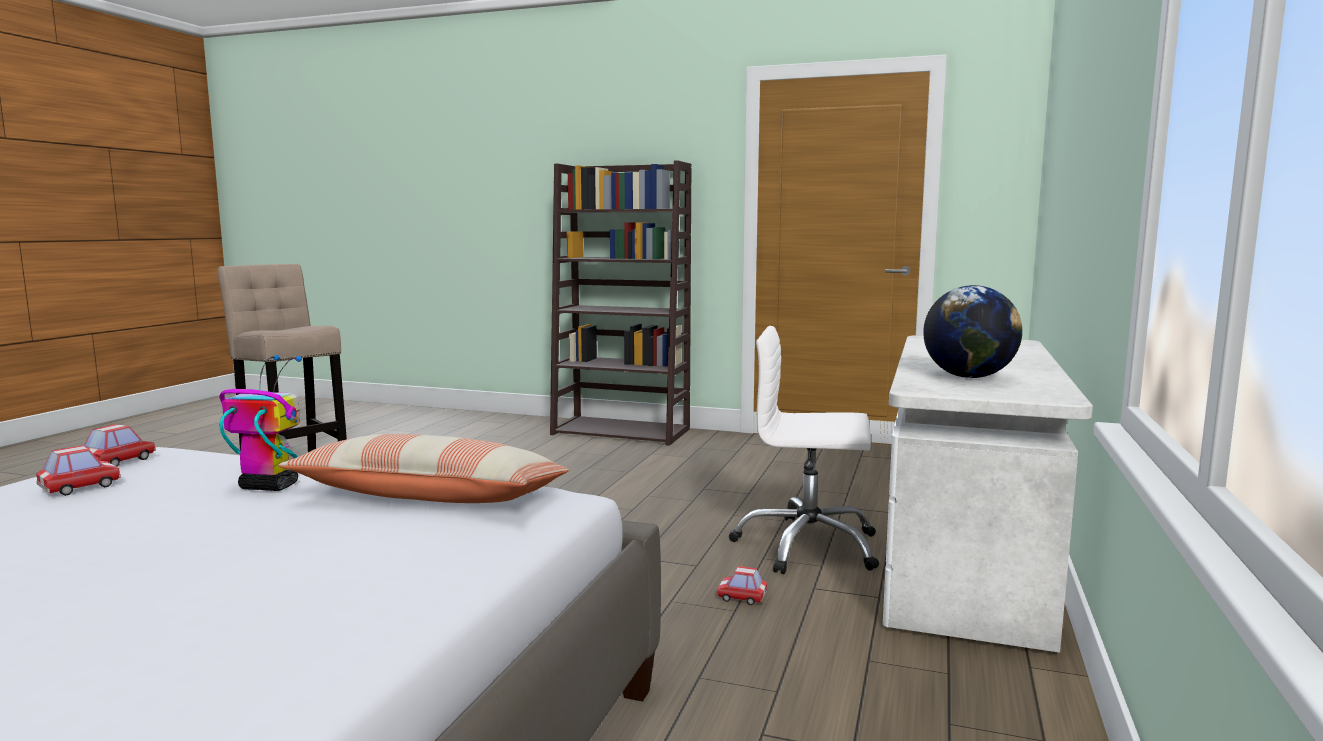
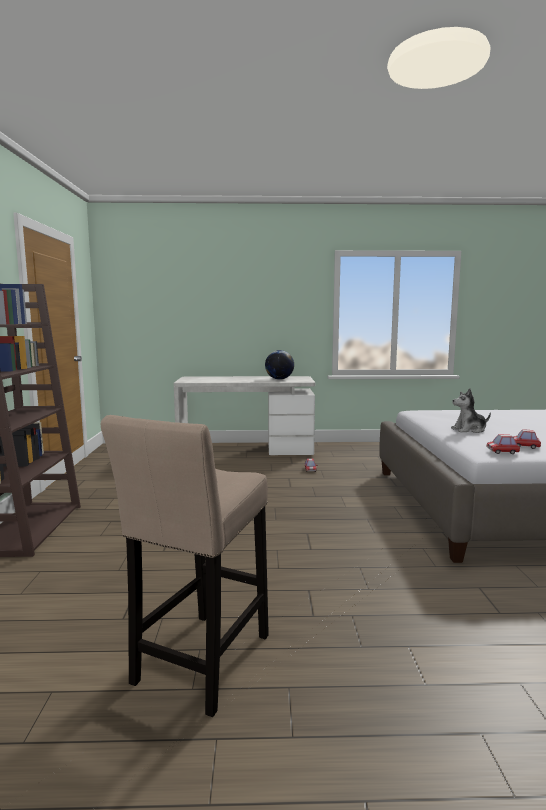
camera: 110 degrees left, 0 degrees up
toy robot [219,355,302,491] -> plush toy [451,388,491,433]
pillow [278,434,569,503] -> none
white office chair [729,326,879,574] -> none

